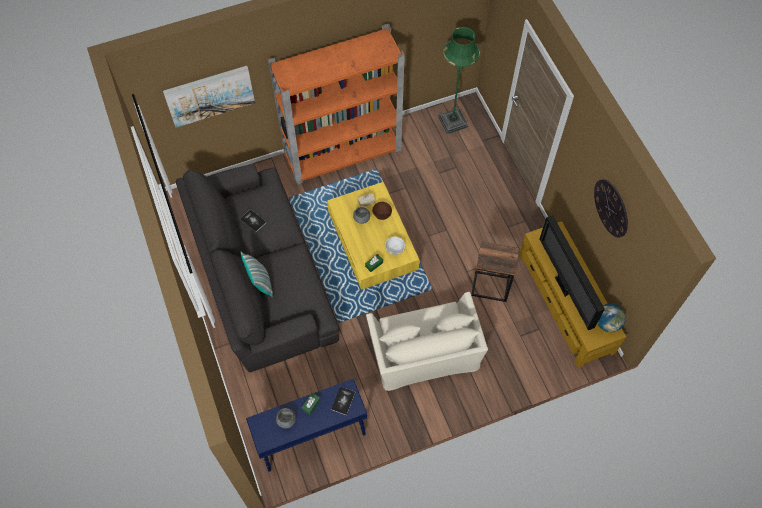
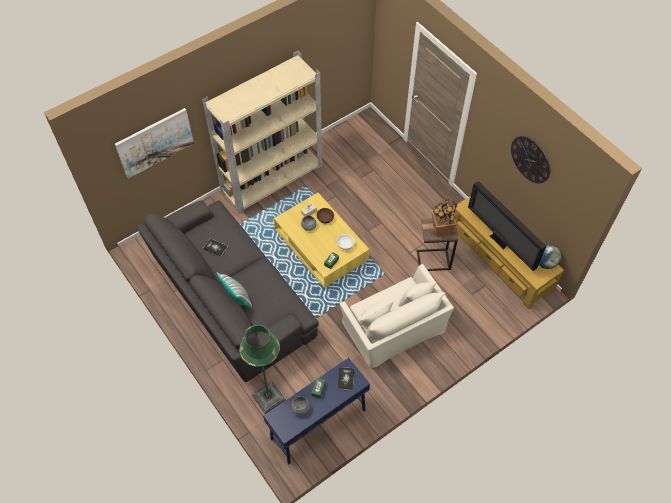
camera: 15 degrees left, 5 degrees down
orange bookcase [268,23,405,185] -> beige bookcase [202,51,322,214]
green floor lamp [438,27,480,134] -> green floor lamp moved to [240,324,286,414]
none -> potted plant [432,199,457,236]

